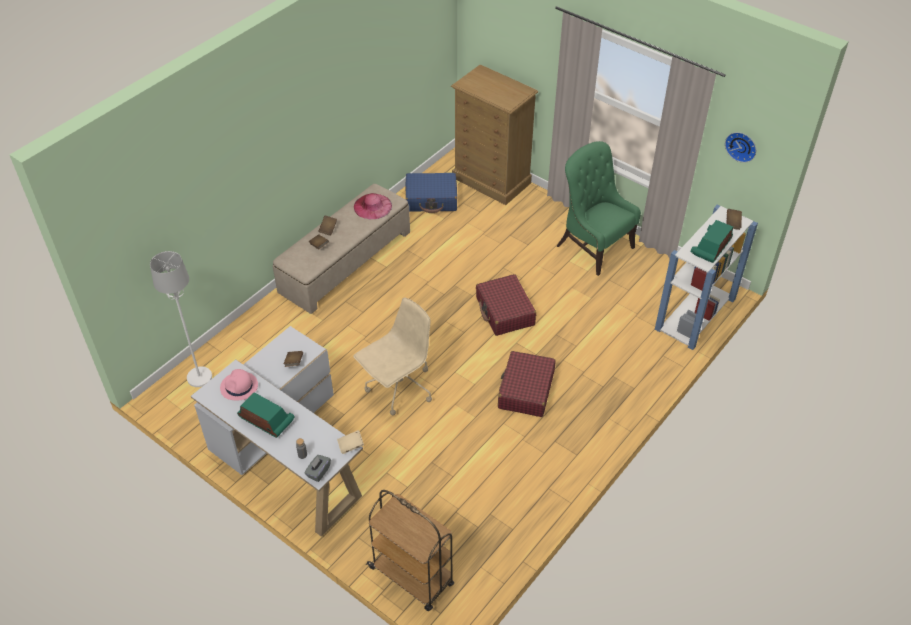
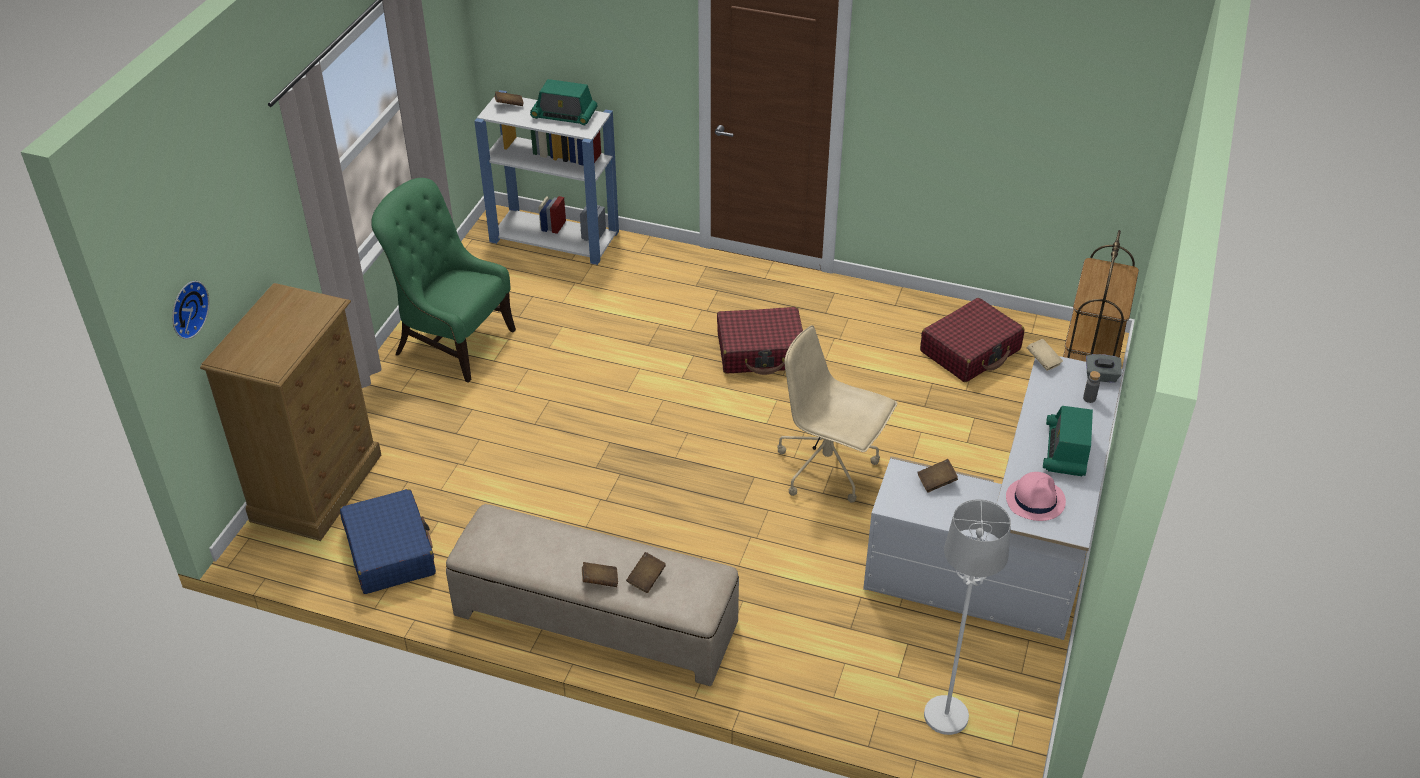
camera: 110 degrees left, 5 degrees down
pink hat [354,193,392,220] -> none
red suitcase [476,274,536,336] -> red suitcase moved to [920,298,1024,382]
green chair [556,141,641,276] -> green chair turned 90 degrees clockwise [371,178,516,383]
wall clock [725,132,756,163] -> wall clock moved to [172,281,209,339]

